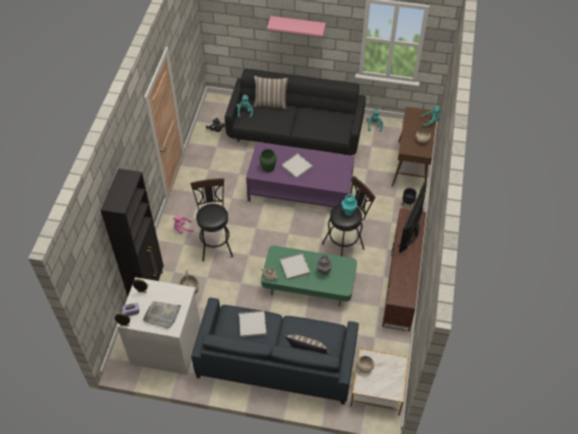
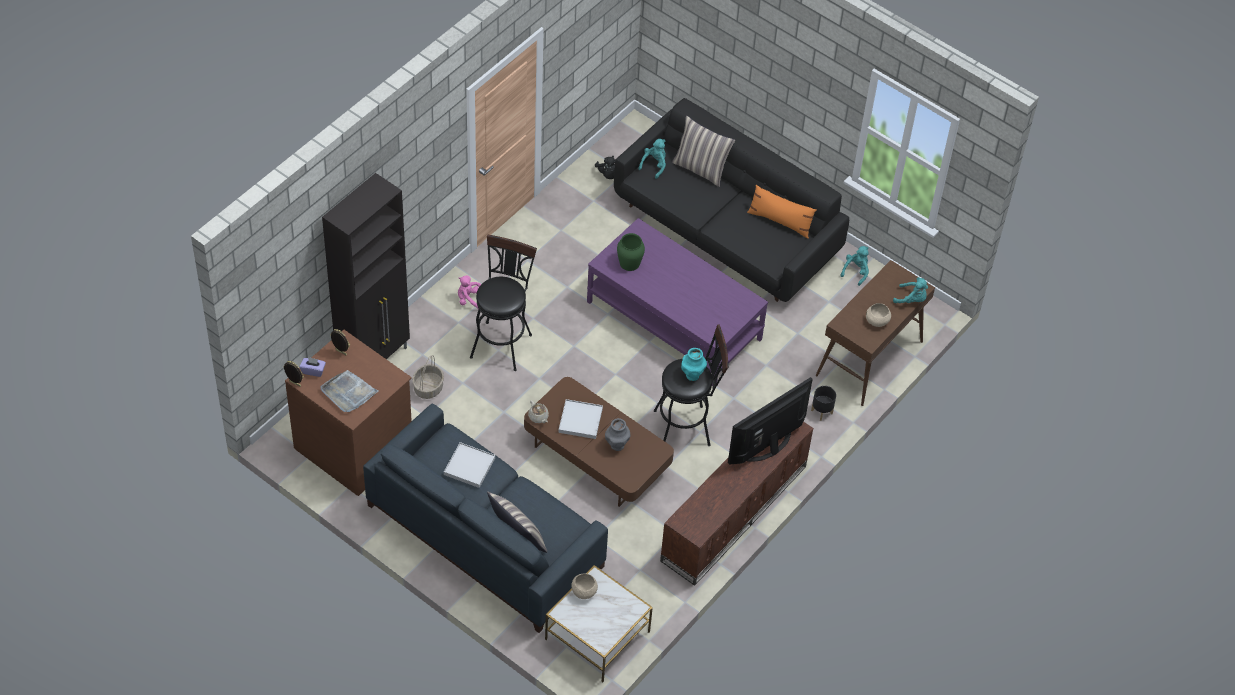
camera: 25 degrees right, 0 degrees up
white dresser [117,277,201,375] -> brown dresser [285,330,412,496]
green coffee table [261,246,357,307] -> brown coffee table [524,377,674,507]
pink shelf [267,16,326,37] -> none
white tray [281,153,313,179] -> none
none -> orange pillow [747,185,817,239]

